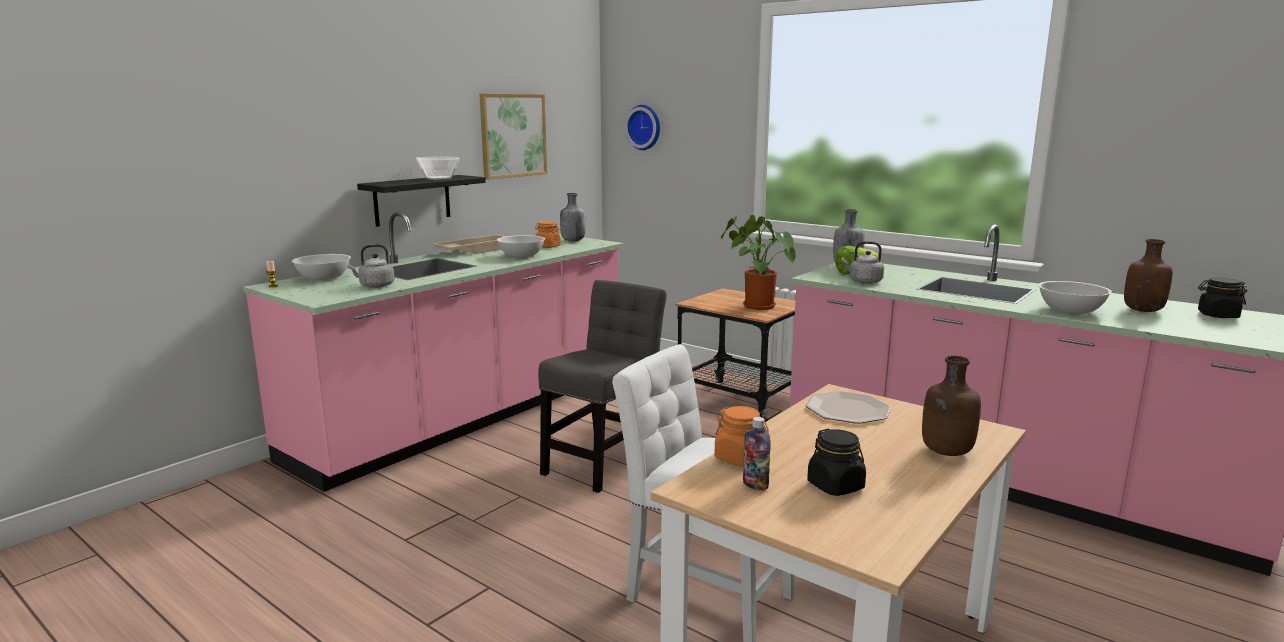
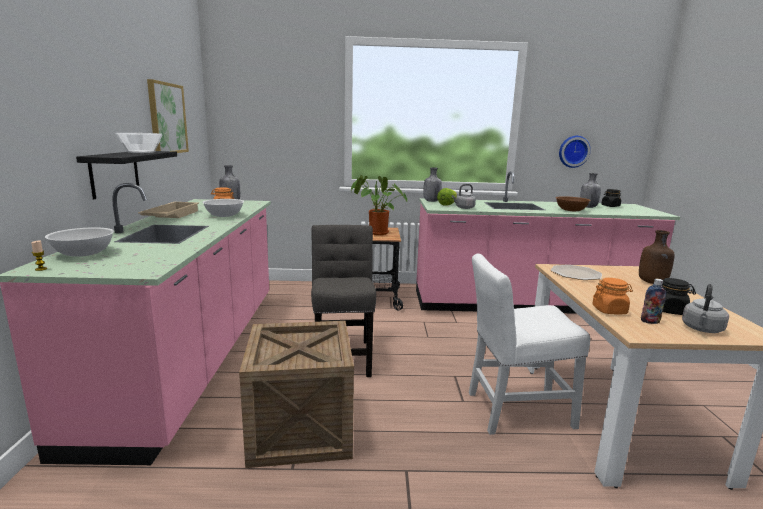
camera: 40 degrees left, 0 degrees up
grey kettle [348,244,395,288] -> grey kettle moved to [682,284,729,333]
wall clock [625,105,660,150] -> wall clock moved to [559,136,591,168]
white bowl [1038,281,1112,314] -> brown bowl [556,196,591,211]
brown bottle [1124,239,1173,312] -> grey bottle [580,173,601,208]
none -> crate [239,321,354,468]

